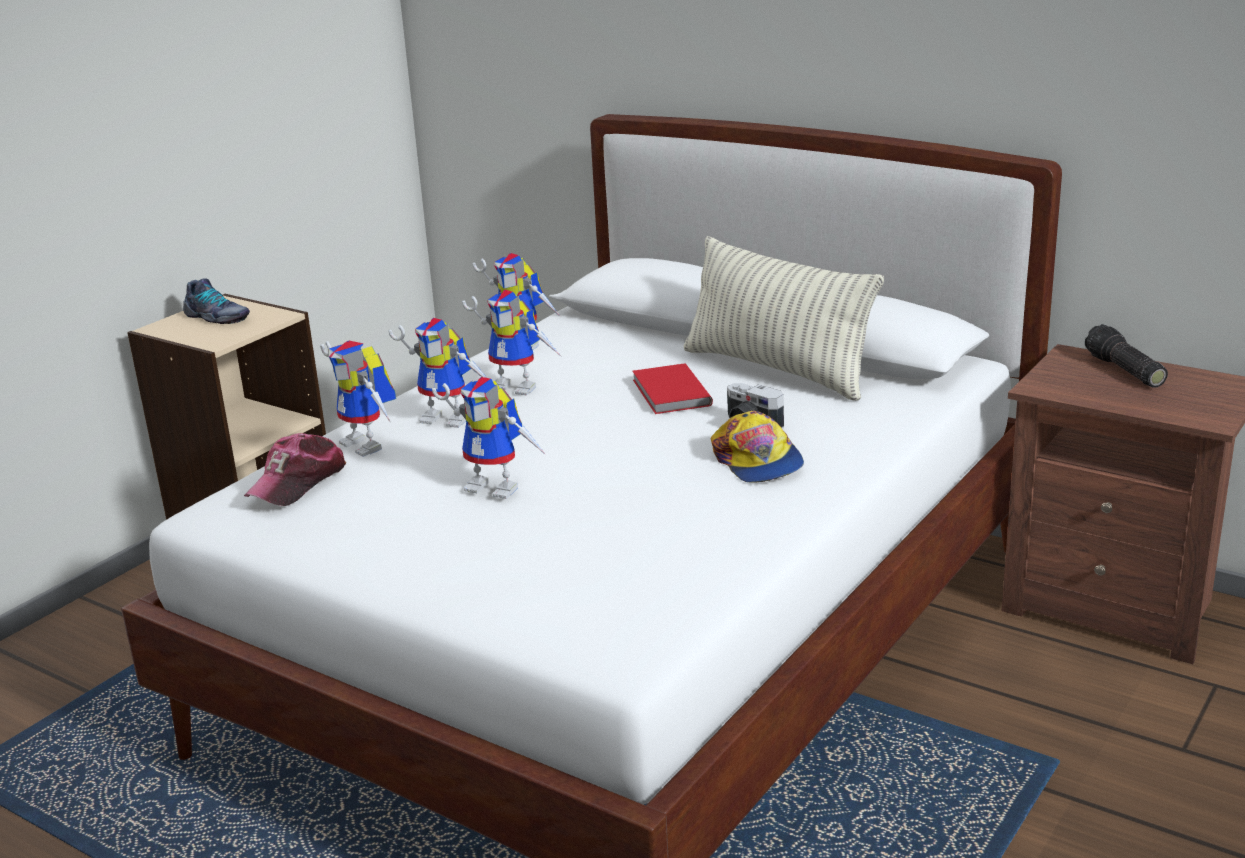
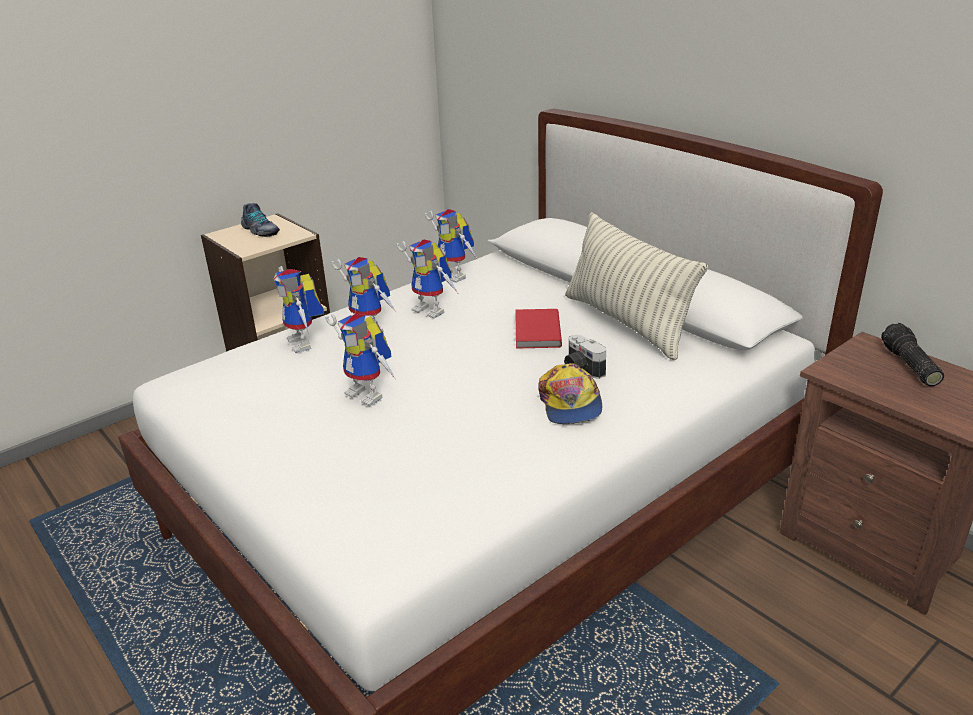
camera: 15 degrees right, 5 degrees up
cap [244,433,347,506] -> none

